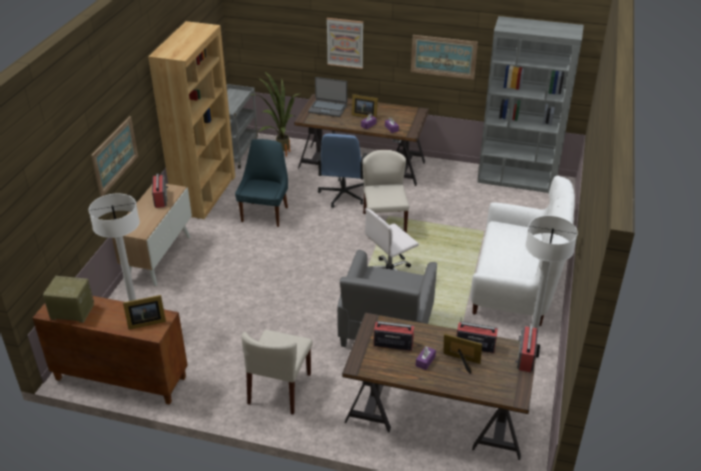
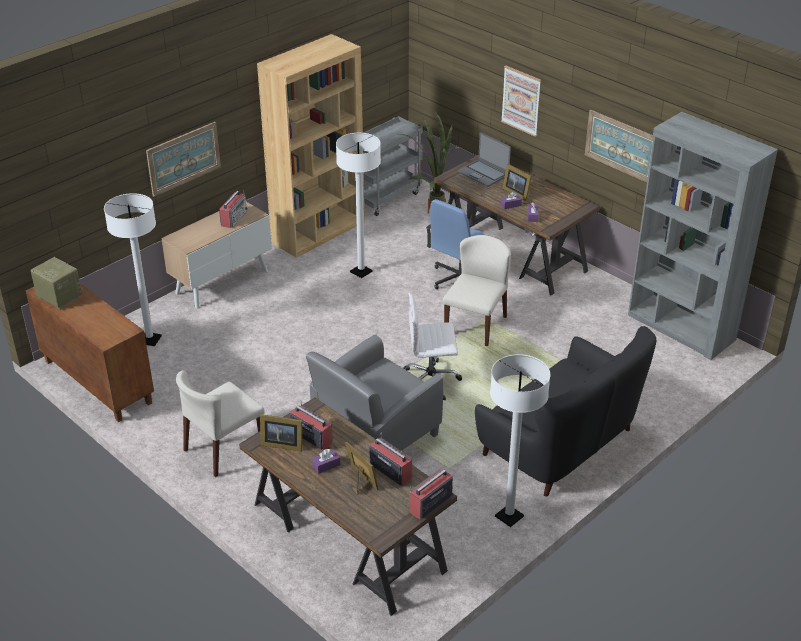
camera: 30 degrees right, 0 degrees up
picture frame [123,295,166,330] -> picture frame moved to [260,414,302,452]
blue chair [235,139,288,227] -> white floor lamp [336,133,381,278]
white sofa [471,176,575,326] -> black sofa [475,326,656,497]

